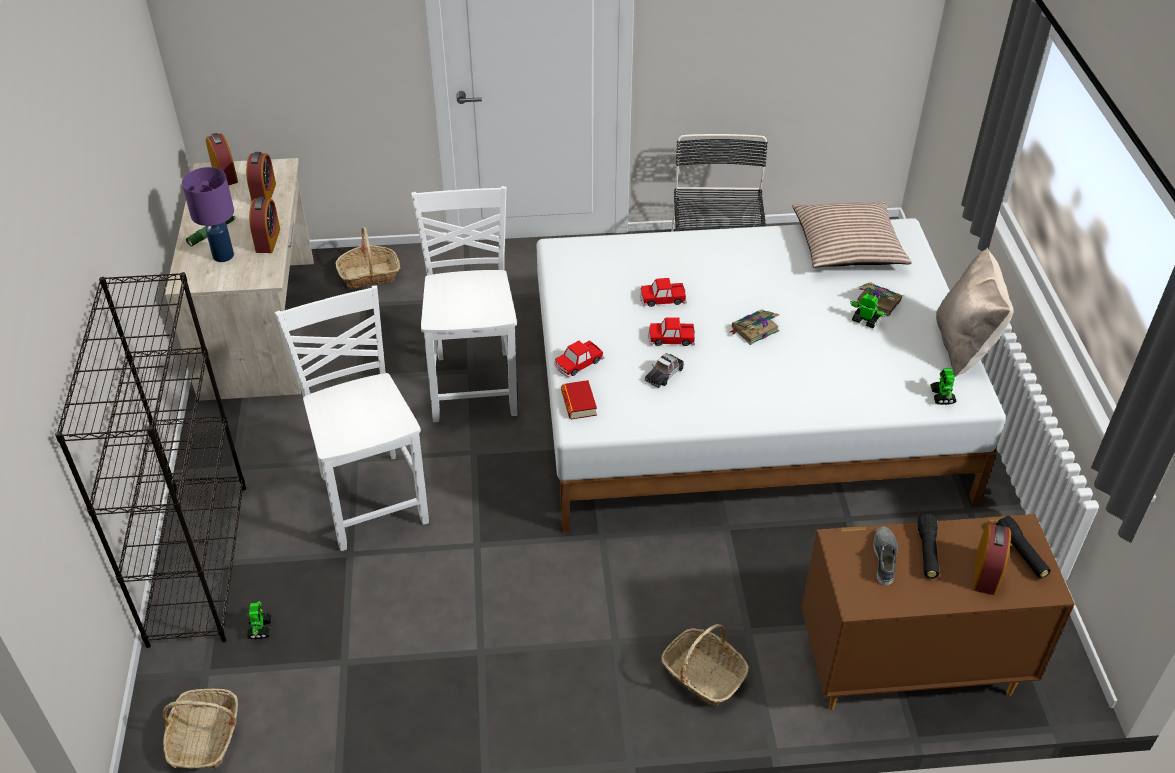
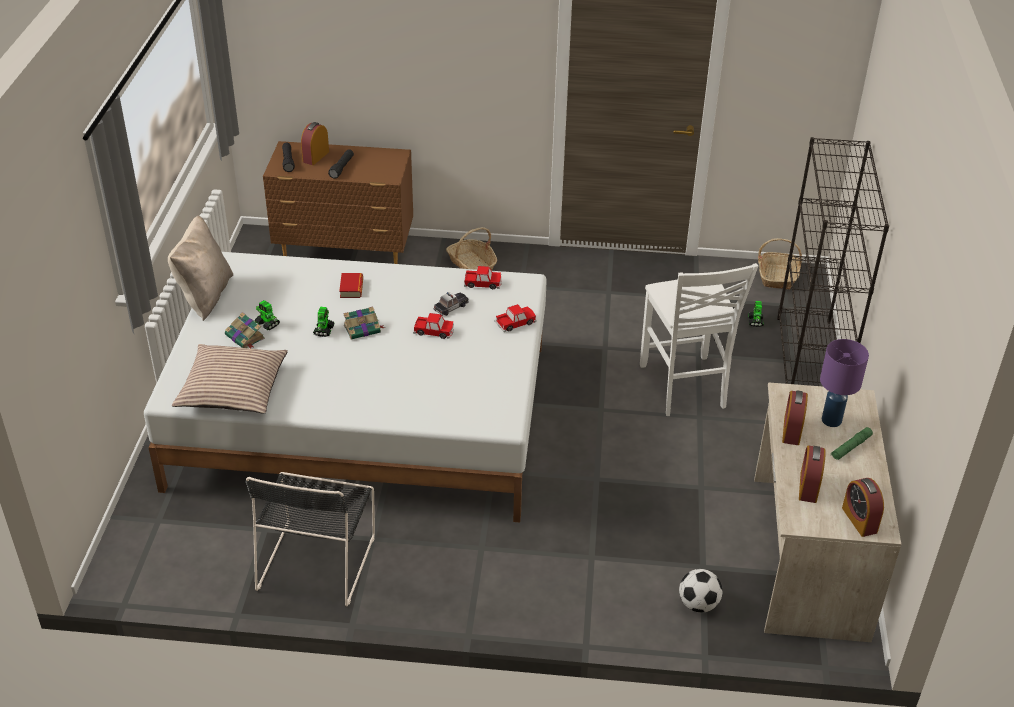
camera: 170 degrees left, 5 degrees down
basket [335,227,400,288] -> football [679,569,723,613]
white chair [411,186,518,422] -> none
book [561,380,597,419] -> book moved to [339,273,363,298]
toy car [640,278,686,307] -> toy car moved to [464,266,502,289]
grey shoe [873,527,898,585] -> none
toy robot [930,369,957,405] -> toy robot moved to [313,307,334,337]

